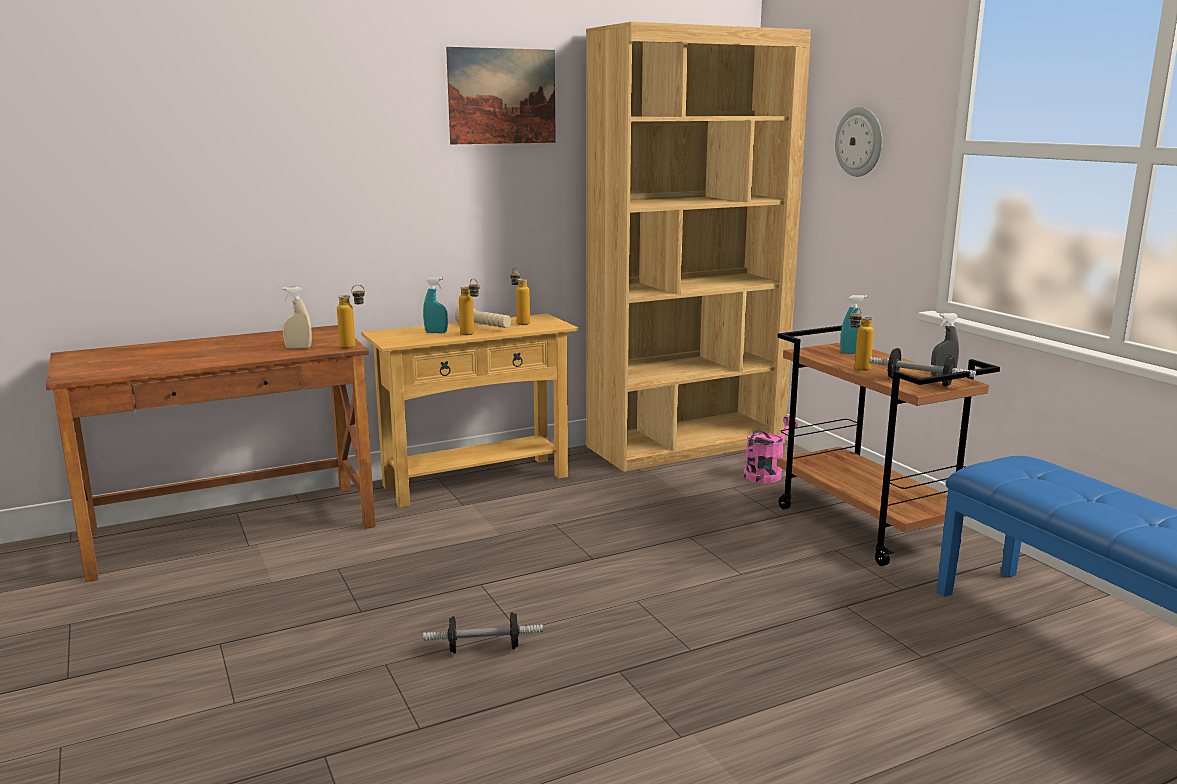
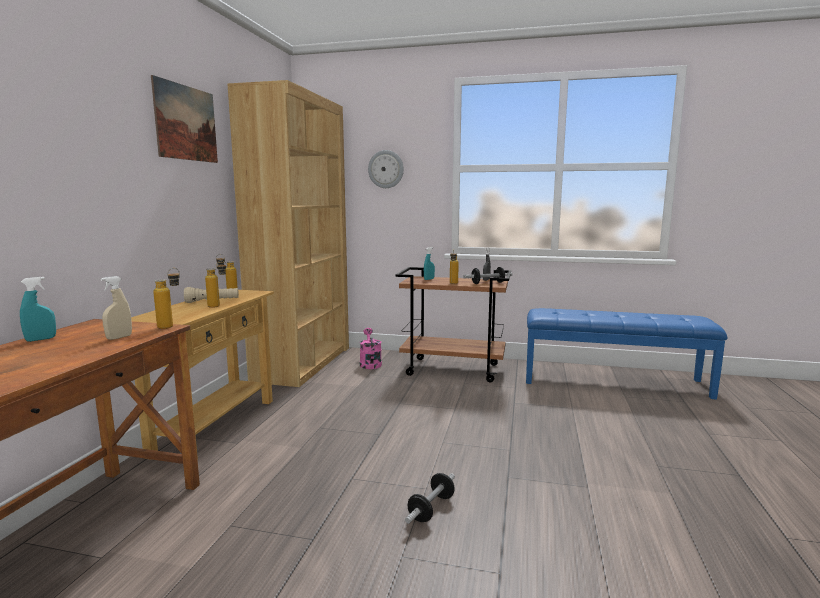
camera: 50 degrees left, 5 degrees down
turquoise spray bottle [423,277,448,333] -> turquoise spray bottle moved to [20,277,56,342]

